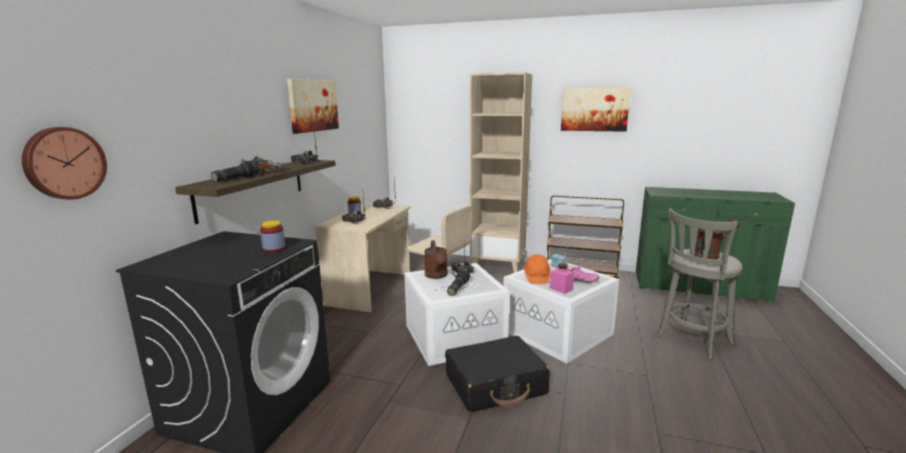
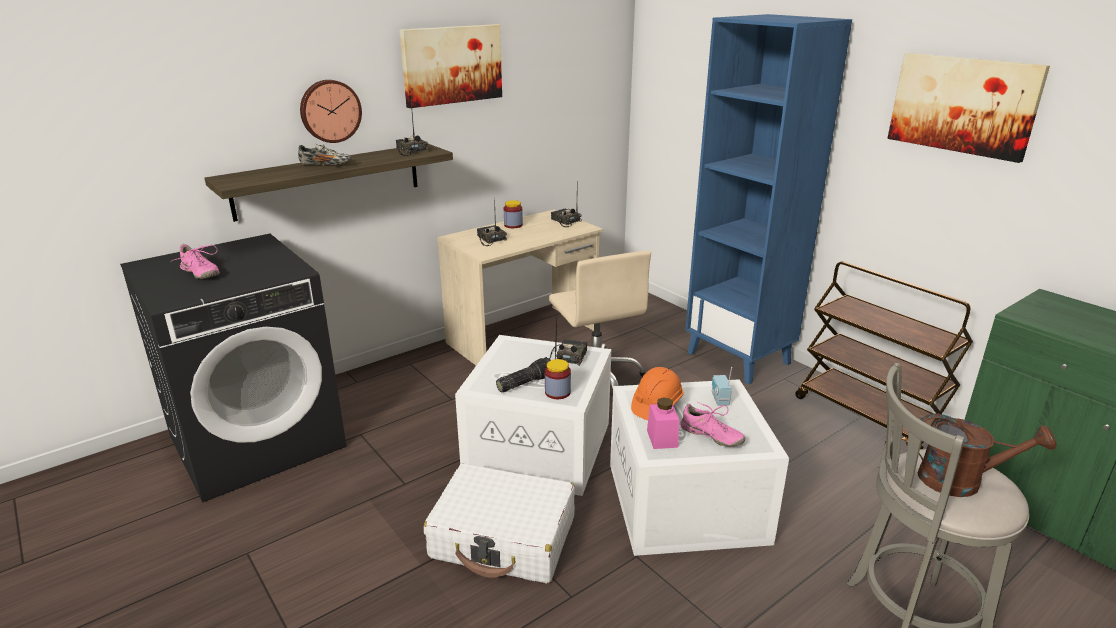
camera: 35 degrees right, 10 degrees up
wall clock [22,127,107,199] -> wall clock moved to [300,80,362,143]
flashlight [211,161,259,182] -> none
jar [260,221,285,253] -> jar moved to [545,359,571,399]
brown watering can [424,240,448,279] -> none
black suitcase [445,336,550,412] -> white suitcase [424,463,575,584]
beige bookcase [470,72,532,273] -> blue bookcase [685,14,852,384]
none -> pink shoe [170,244,220,279]

